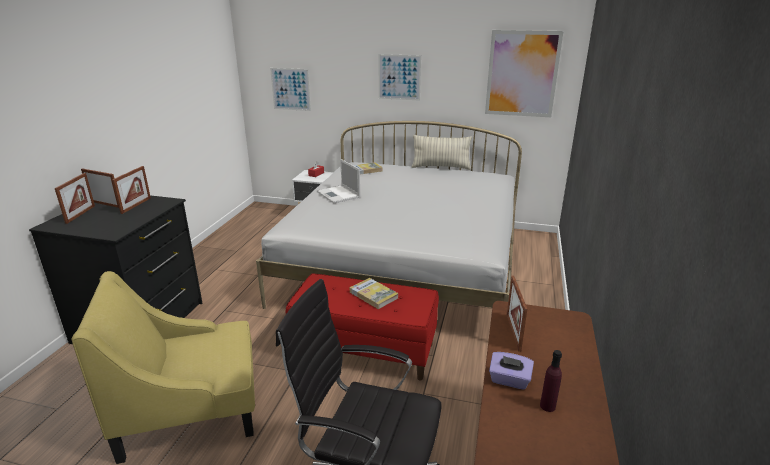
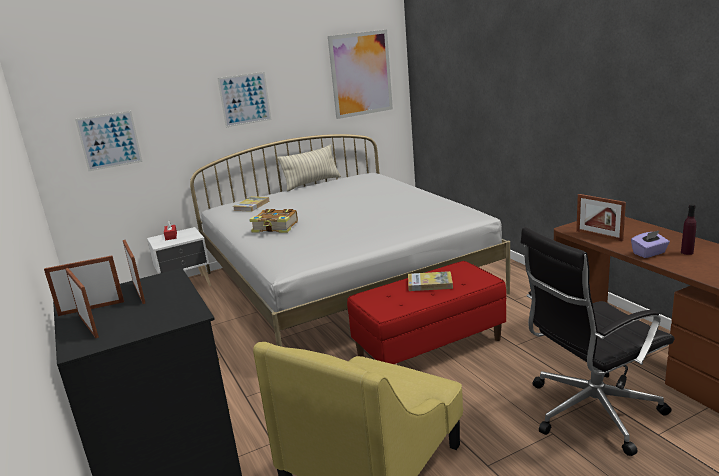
camera: 40 degrees left, 5 degrees down
laptop [317,159,360,203] -> book [249,209,298,233]

